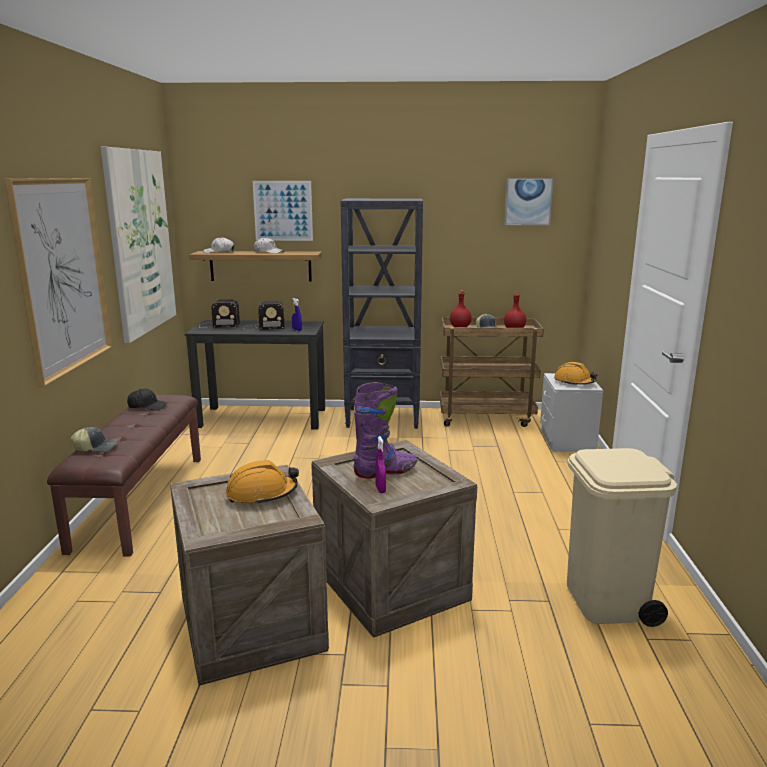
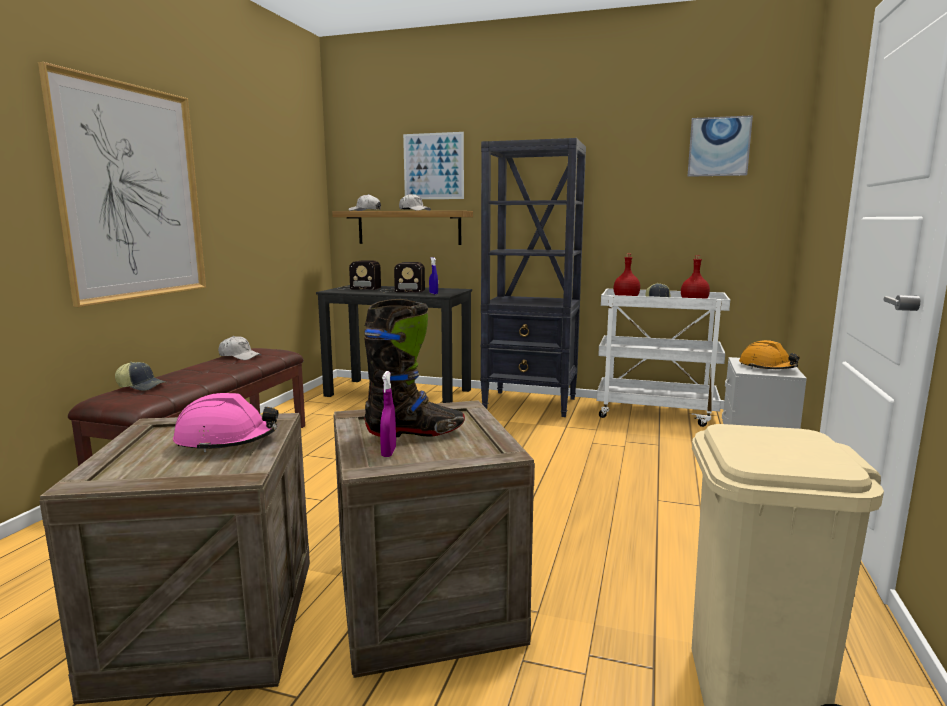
camera: 15 degrees right, 5 degrees down
picture [101,147,176,343] -> none
black cap [127,389,167,411] -> white cap [218,336,262,360]
orange hard hat [226,460,299,505] -> pink hard hat [173,393,279,452]
purple boot [353,382,417,479] -> black boot [364,299,465,437]
brown cart [439,317,544,427] -> white cart [596,289,730,427]

